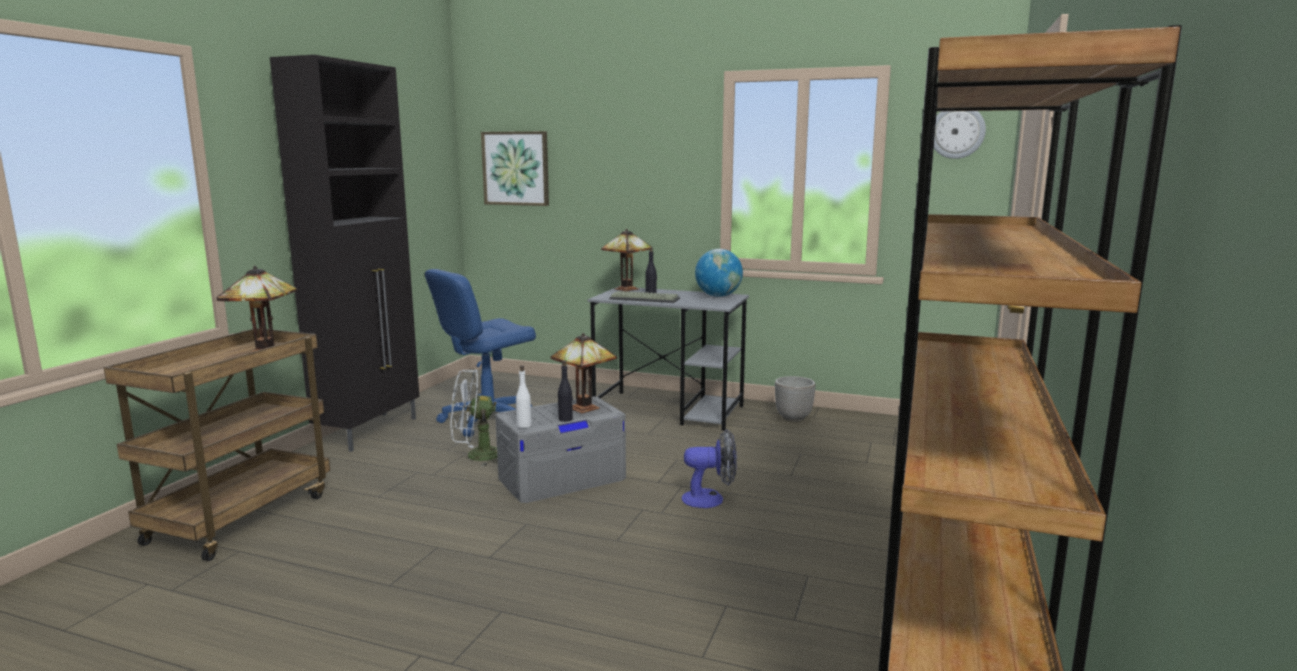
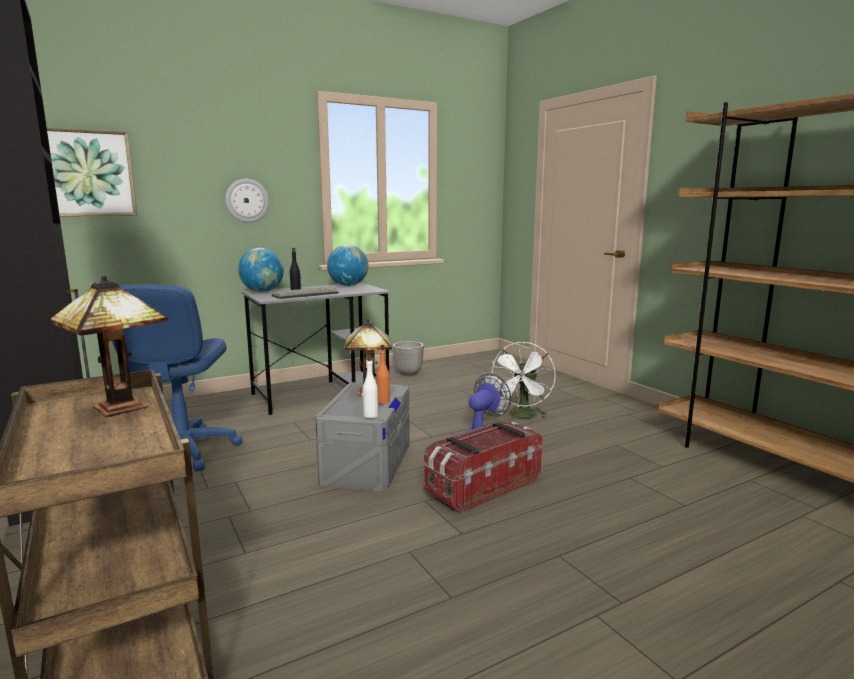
camera: 50 degrees left, 0 degrees up
white fan [450,369,498,466] -> white fan moved to [491,342,556,419]
black bottle [558,360,573,422] -> orange bottle [376,345,390,404]
table lamp [601,229,653,291] -> globe [238,248,284,292]
wall clock [934,111,986,159] -> wall clock moved to [225,179,269,223]
none -> storage box [424,422,542,514]

